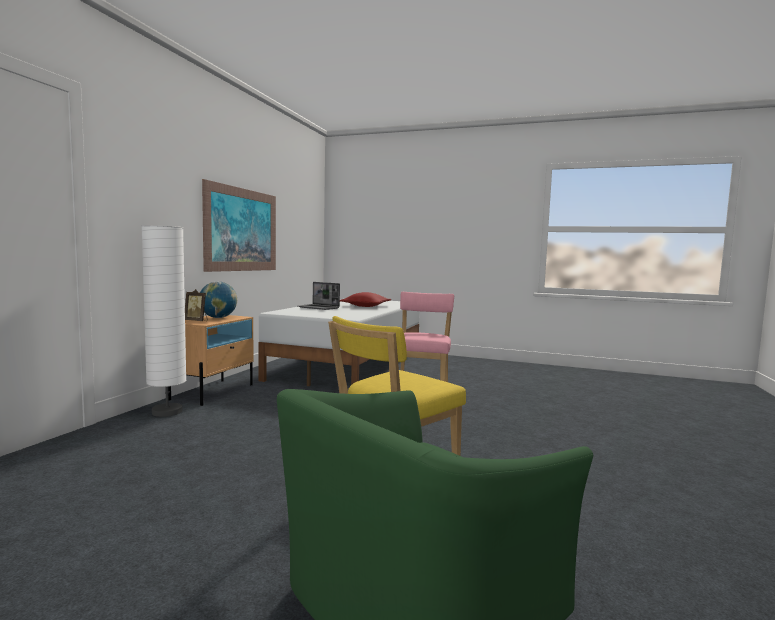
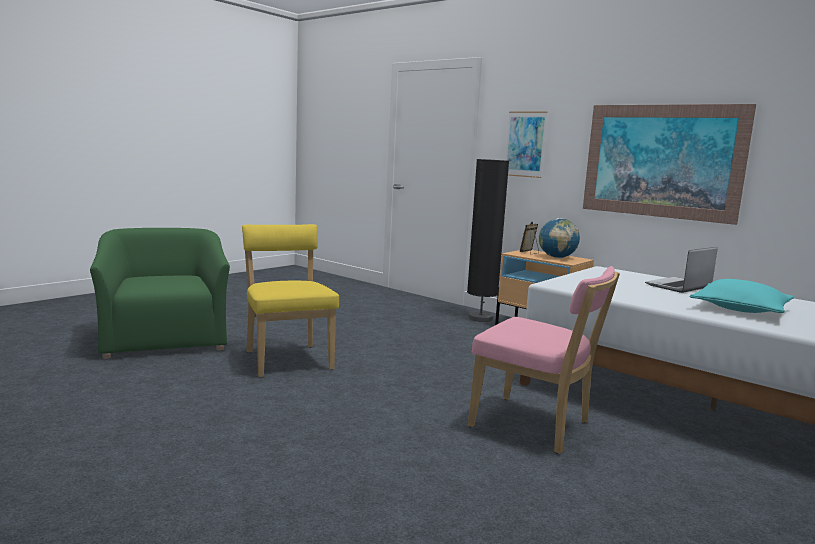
camera: 110 degrees right, 5 degrees up
white floor lamp [141,225,186,417] -> black floor lamp [467,159,509,322]
red pillow [340,292,391,307] -> turquoise pillow [690,279,794,313]
none -> picture [506,112,548,178]

